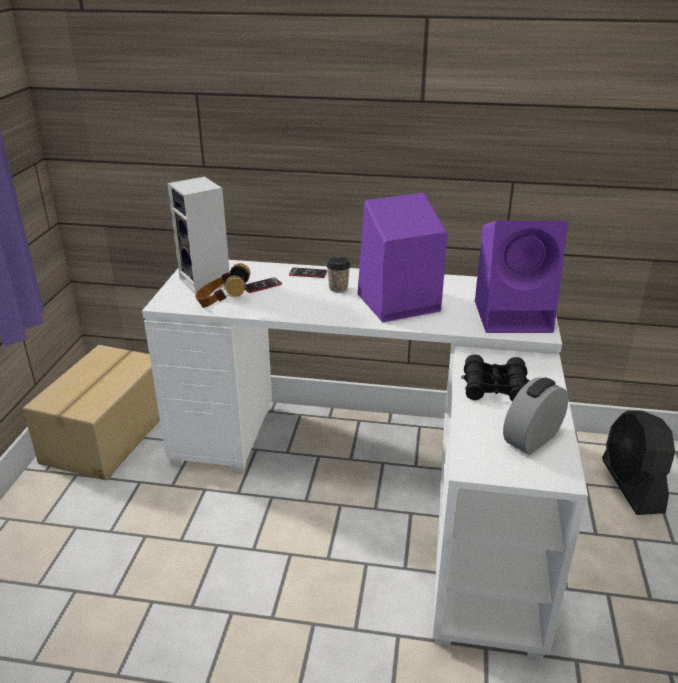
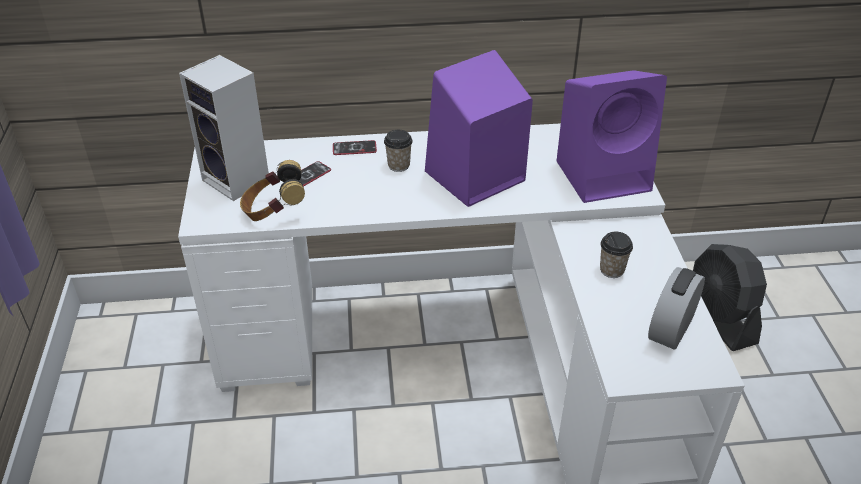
camera: 15 degrees left, 10 degrees up
cardboard box [23,345,160,480] -> none
black binoculars [461,354,530,401] -> cup [600,232,633,278]

